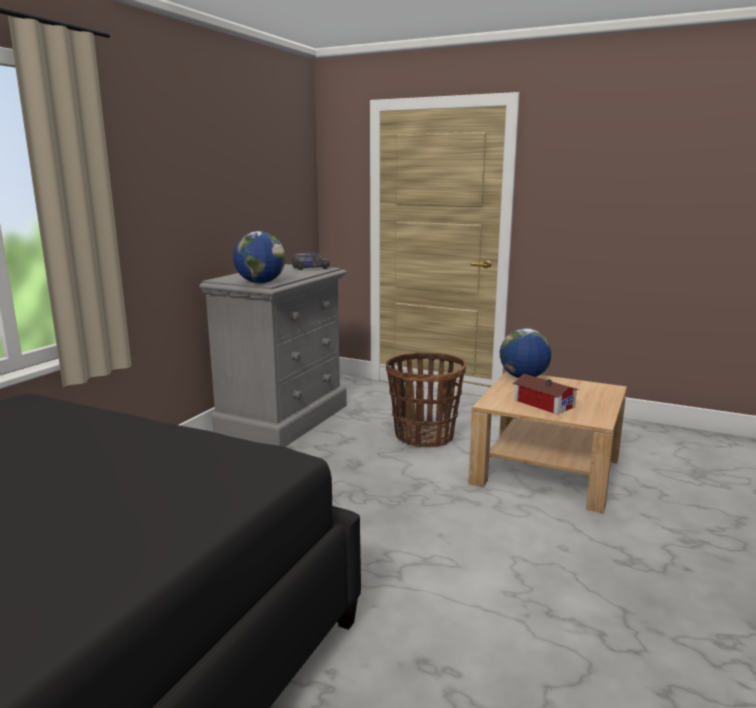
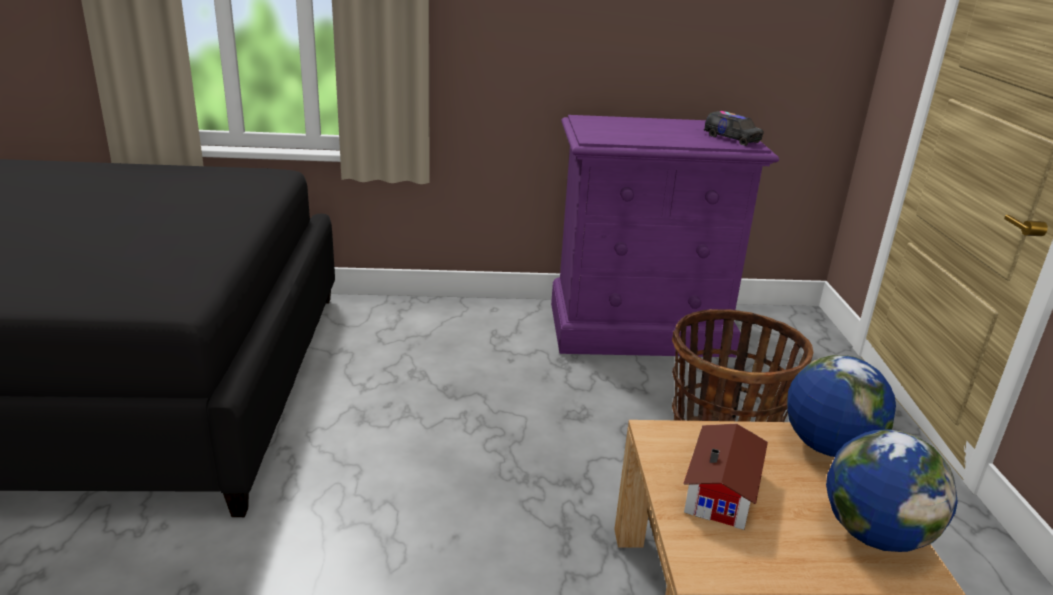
camera: 60 degrees right, 10 degrees up
grey dresser [199,264,347,447] -> purple dresser [551,115,779,357]
globe [233,231,285,283] -> globe moved to [826,429,958,552]

